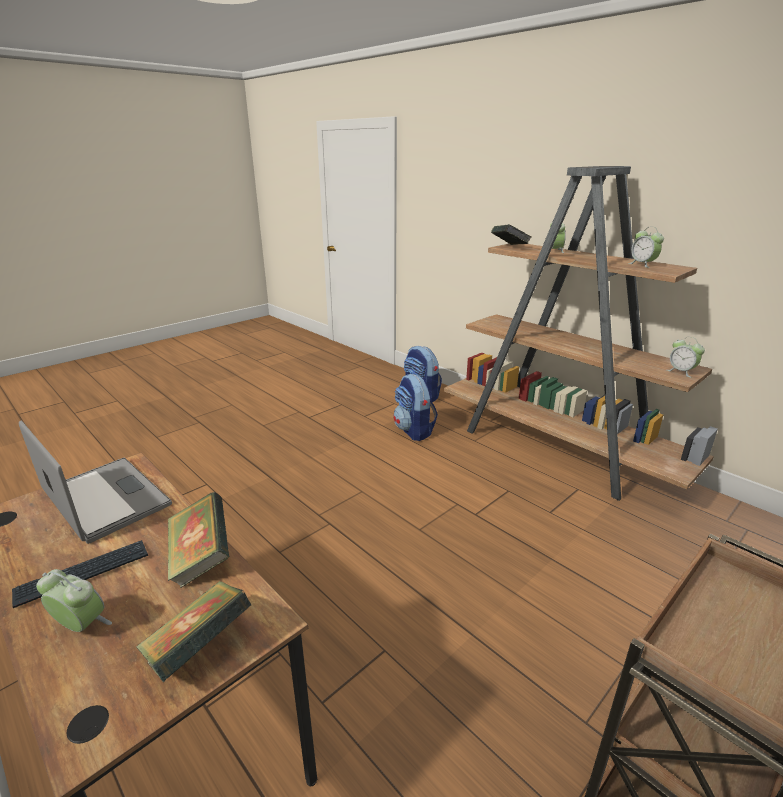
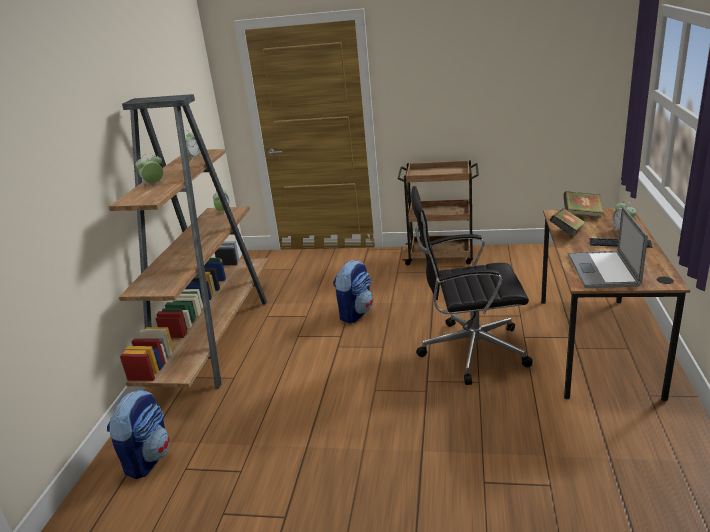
camera: 125 degrees left, 0 degrees up
backpack [393,374,438,441] -> backpack moved to [333,260,373,324]
book [491,224,531,245] -> none
none -> black office chair [411,186,533,385]

